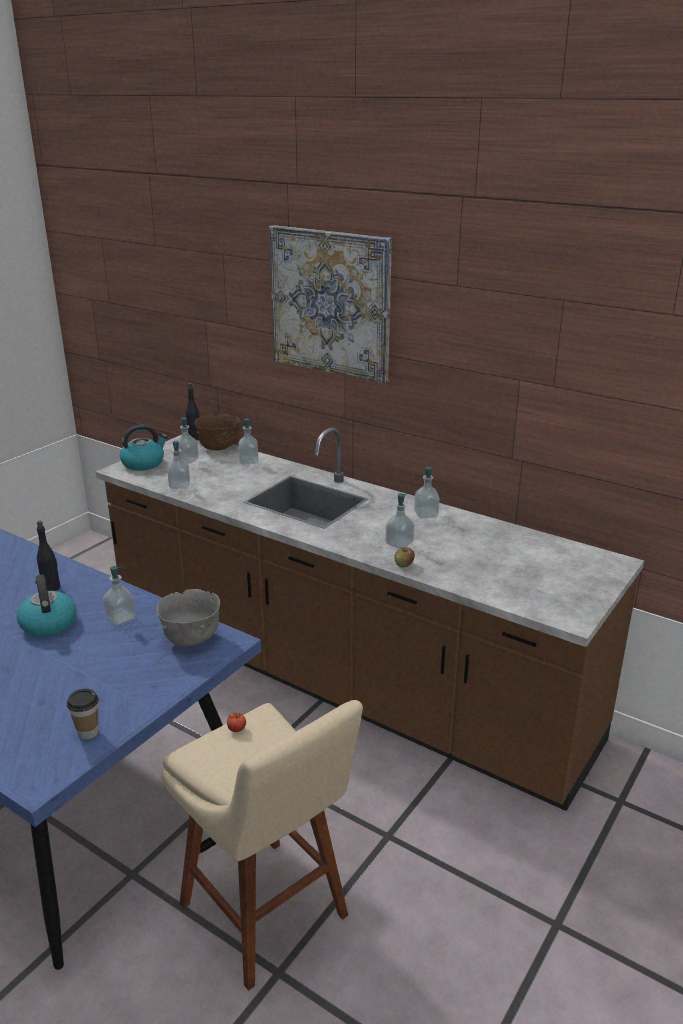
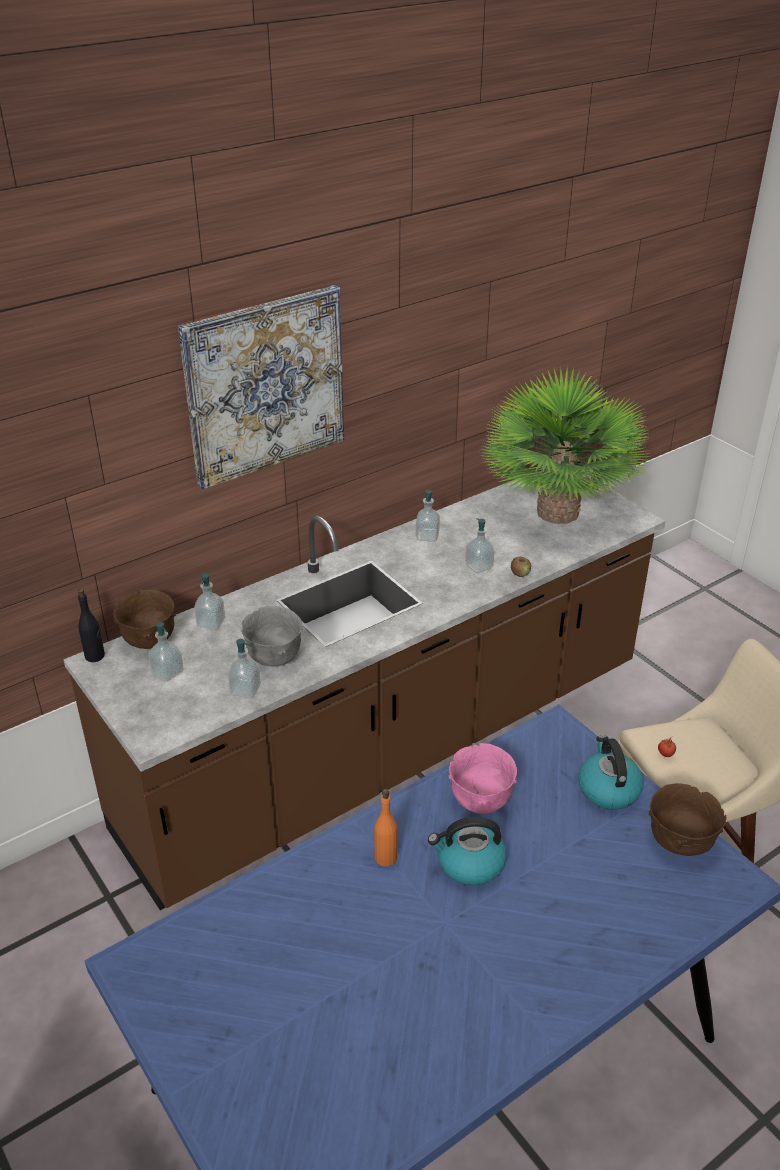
camera: 70 degrees left, 10 degrees up
black bottle [37,521,60,591] -> orange bottle [374,789,397,867]
cup [67,689,99,740] -> brown bowl [648,783,726,856]
soap dispenser [103,566,136,625] -> pink bowl [449,743,517,814]
kettle [120,424,168,471] -> kettle moved to [578,735,644,810]
grey bowl [156,589,220,647] -> grey bowl moved to [241,606,303,667]
none -> potted plant [479,367,649,524]

